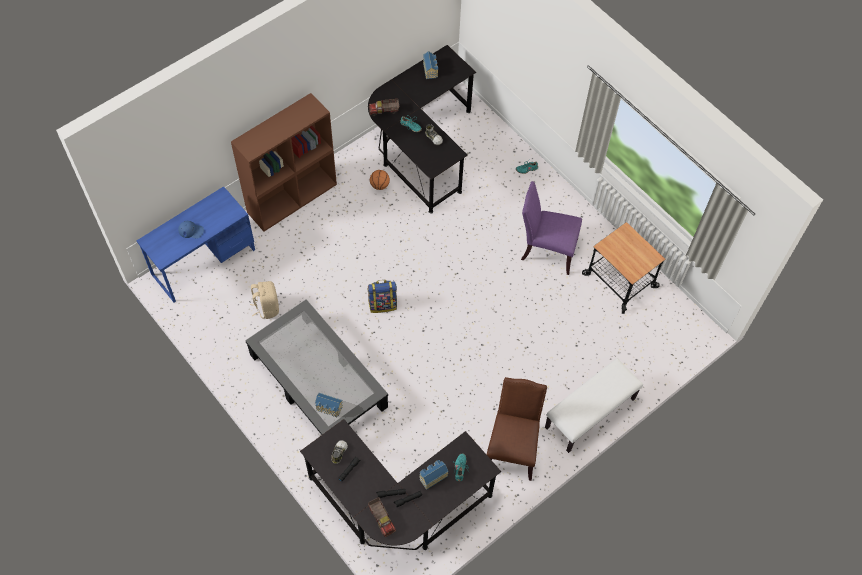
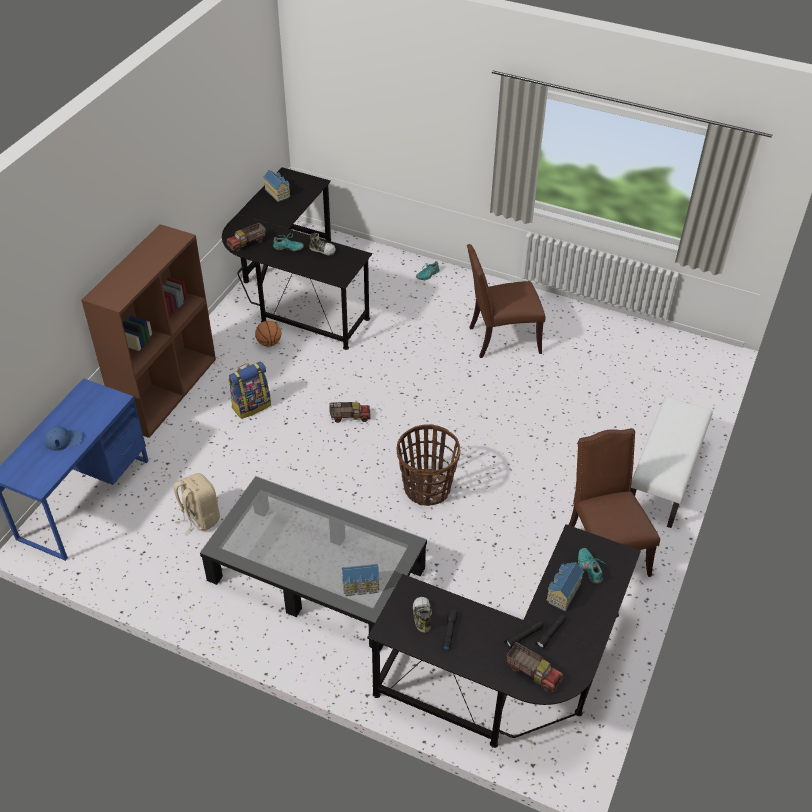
camera: 25 degrees left, 15 degrees down
backpack [367,280,397,313] -> backpack moved to [228,361,271,419]
purple chair [521,181,582,275] -> brown chair [467,244,546,358]
cart [582,222,666,314] -> none
none -> toy truck [330,402,370,423]
none -> basket [397,425,460,506]

